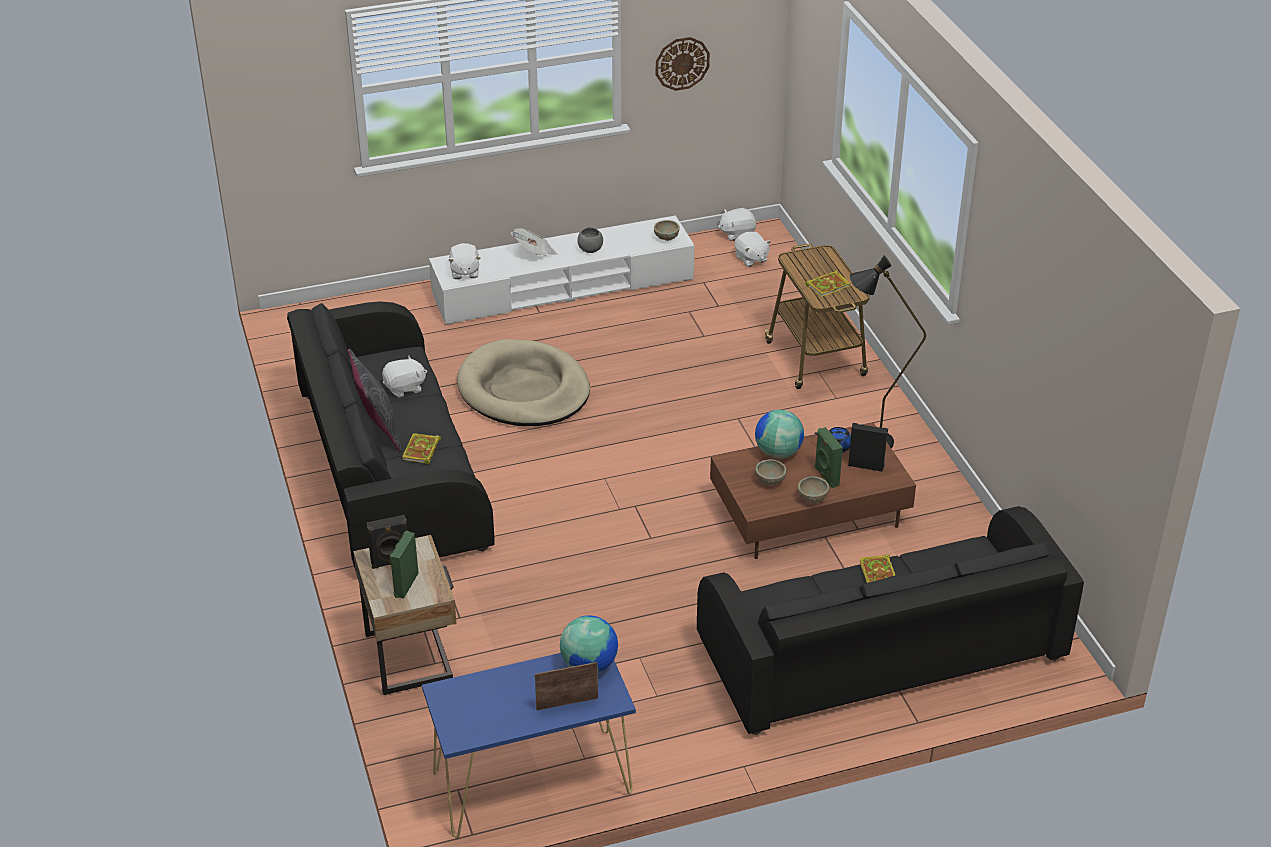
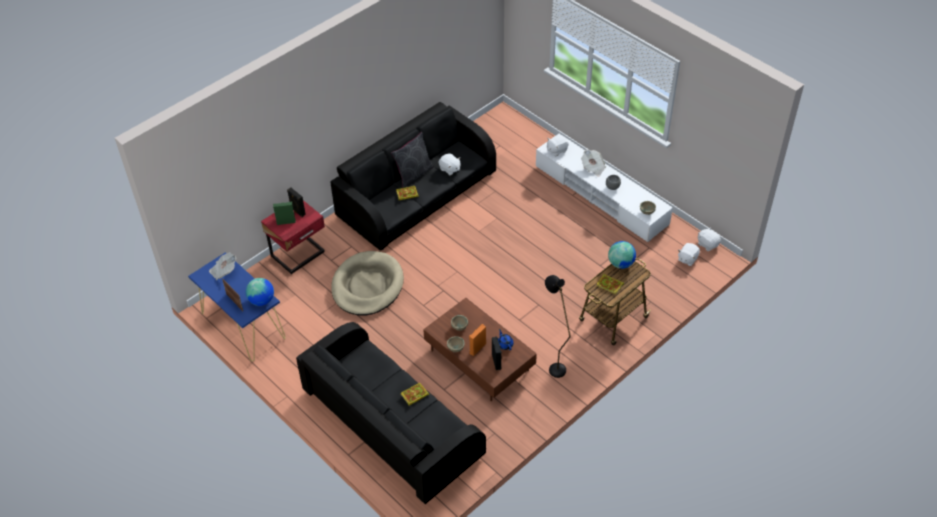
camera: 65 degrees right, 10 degrees up
beige nightstand [353,535,457,695] -> red nightstand [261,200,325,274]
beige dog bed [457,339,590,426] -> beige dog bed moved to [331,251,404,316]
wall clock [656,37,710,91] -> none
globe [755,410,804,459] -> globe moved to [608,241,636,269]
green speaker [815,427,843,488] -> orange speaker [469,324,486,356]
none -> newspaper [209,252,237,280]

